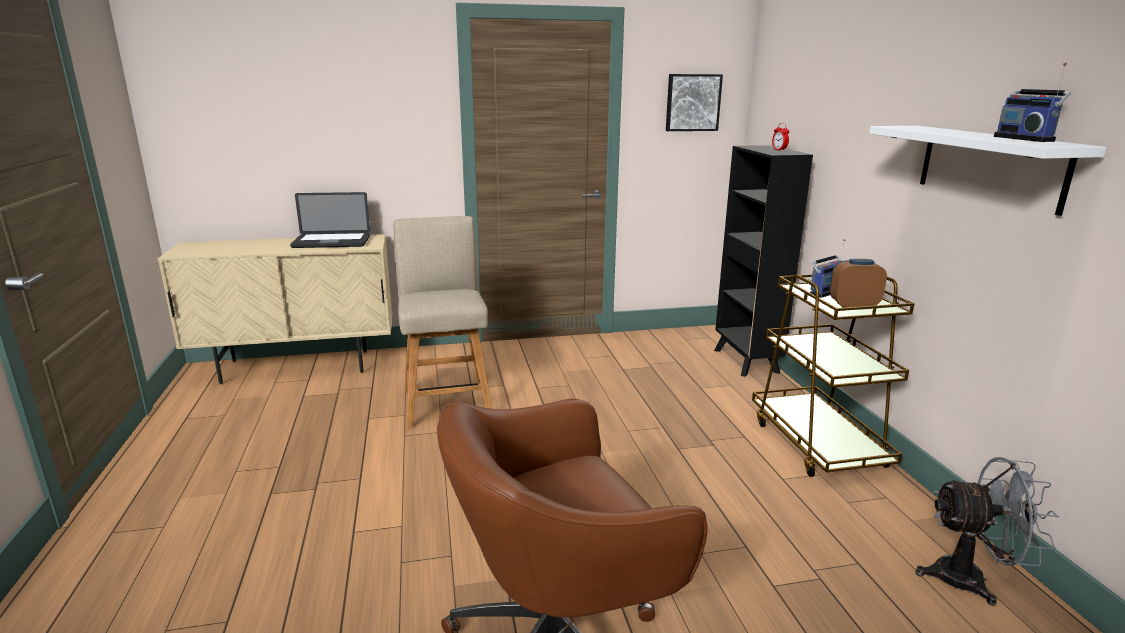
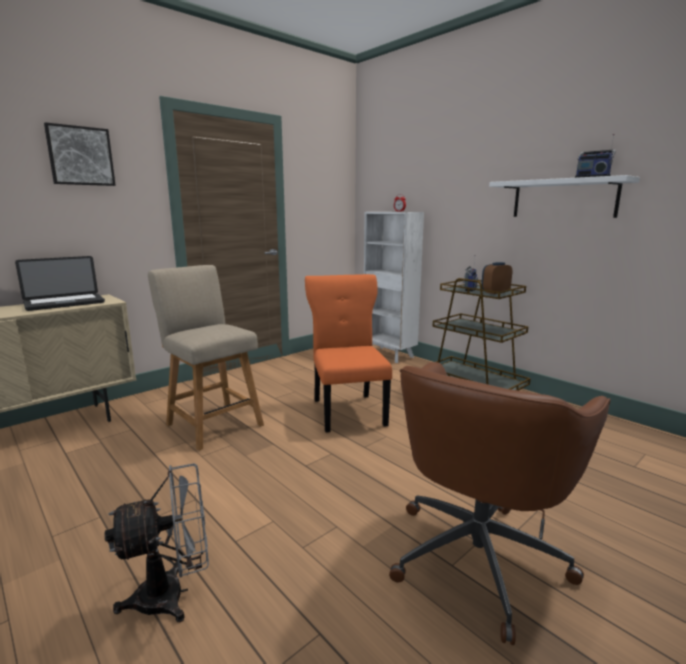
camera: 30 degrees left, 5 degrees down
picture [666,74,723,131] -> picture moved to [44,122,116,186]
black bookcase [714,145,813,377] -> white bookcase [364,212,424,363]
grey fan [916,457,1059,606] -> grey fan moved to [105,463,209,622]
none -> orange chair [305,274,392,432]

